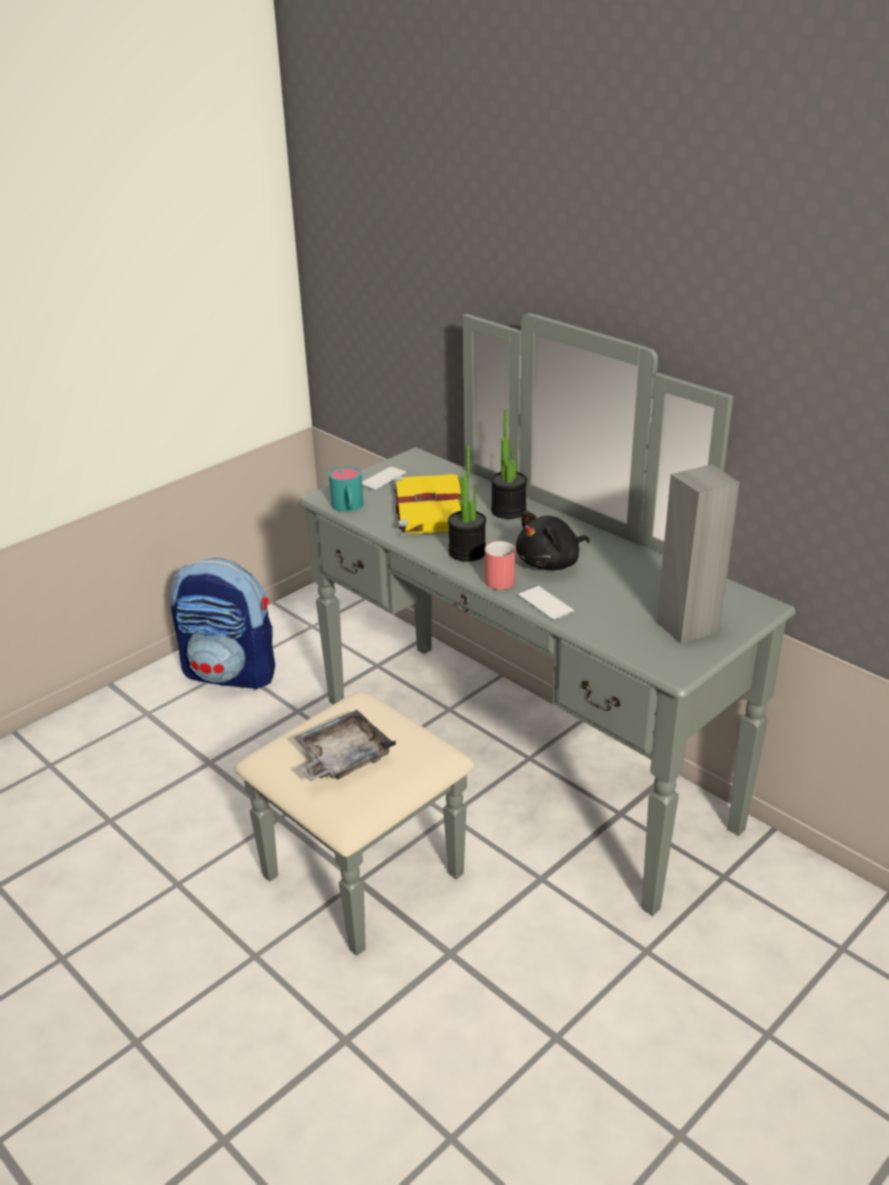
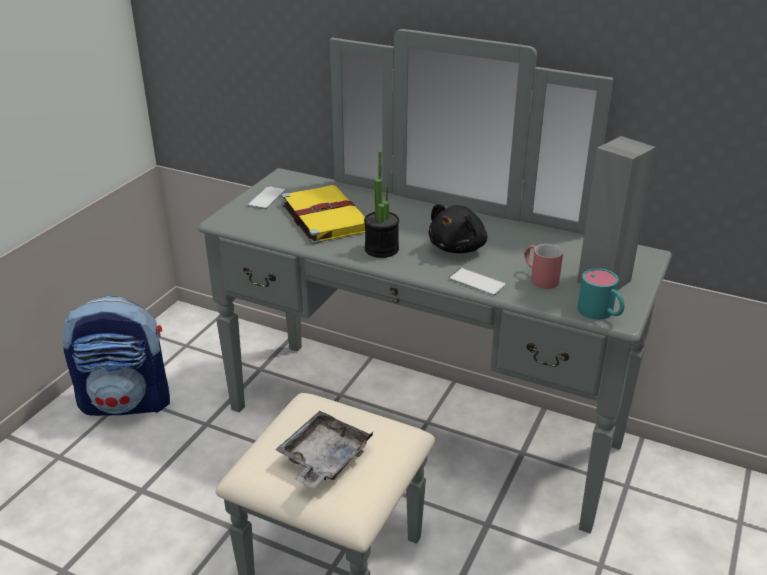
camera: 20 degrees left, 0 degrees up
turquoise mug [329,466,363,512] -> turquoise mug moved to [577,268,625,320]
red mug [485,541,515,590] -> red mug moved to [524,244,563,289]
potted plant [491,409,527,519] -> none

